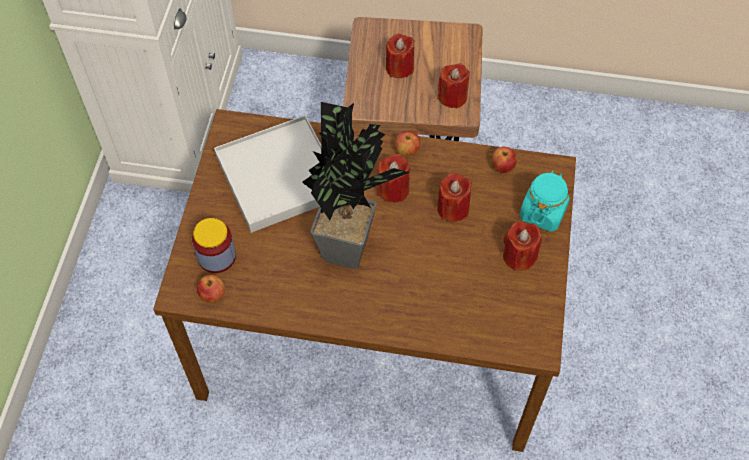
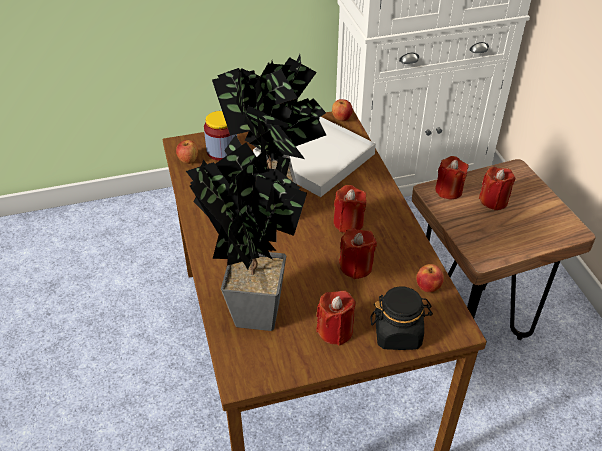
camera: 65 degrees right, 15 degrees down
apple [395,131,420,156] -> apple moved to [332,99,353,121]
red candle [437,63,470,109] -> red candle moved to [435,156,468,199]
turquoise jar [520,170,570,232] -> black jar [371,286,433,350]
none -> potted plant [186,135,307,331]

